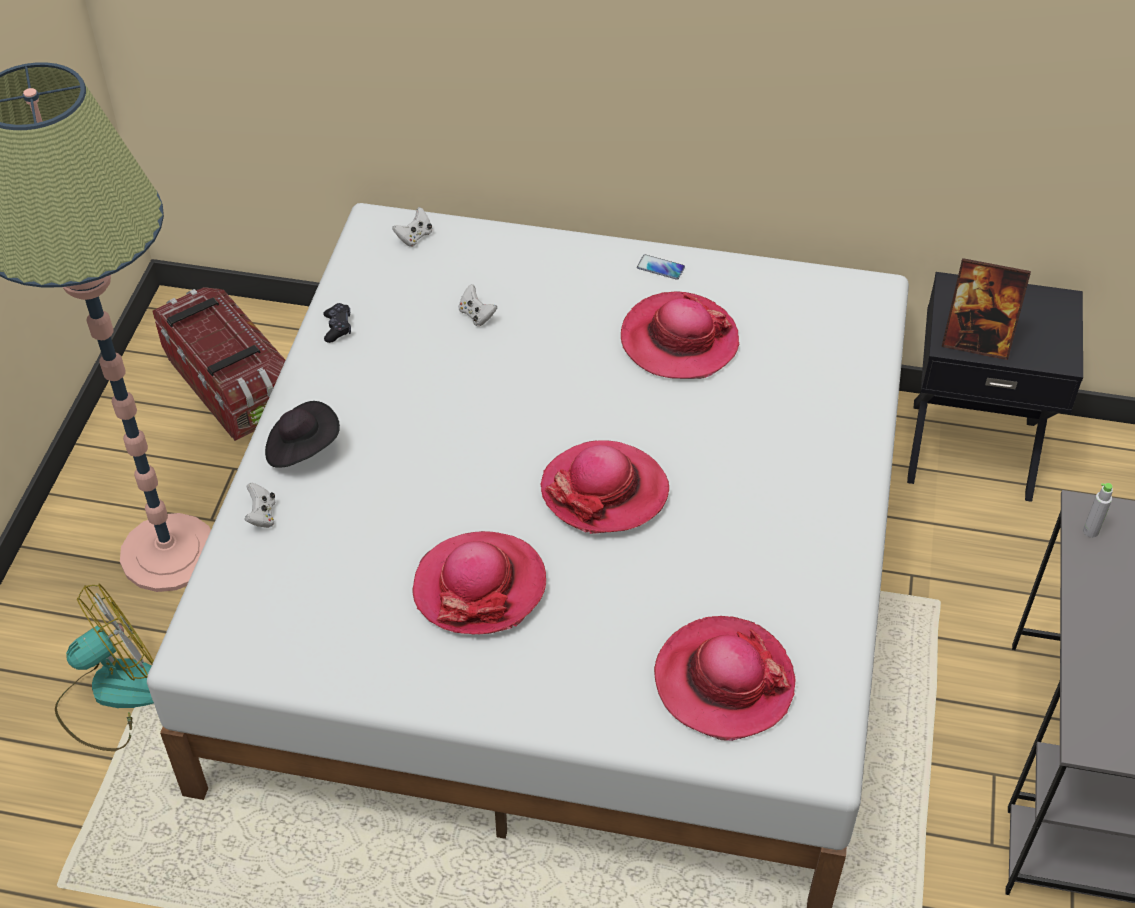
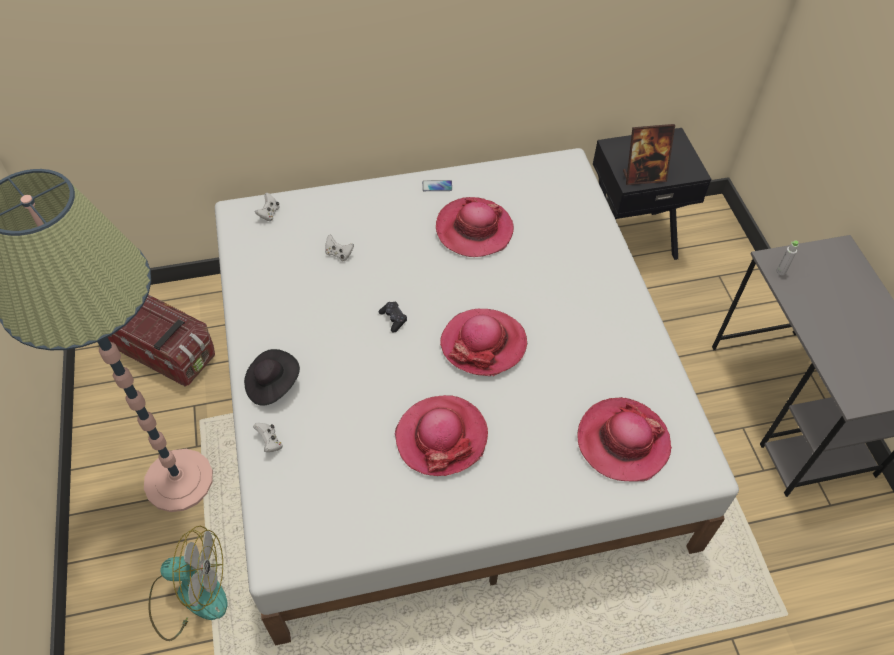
camera: 25 degrees left, 5 degrees up
fan [55,584,154,751] -> fan turned 60 degrees clockwise [149,526,228,641]
black game controller [323,303,351,343] -> black game controller moved to [379,302,407,333]

